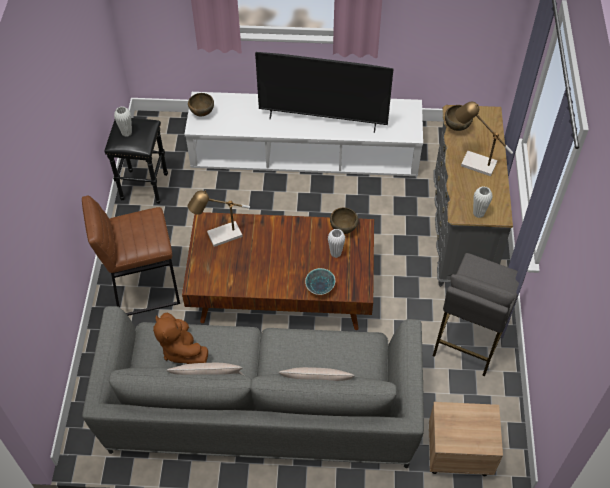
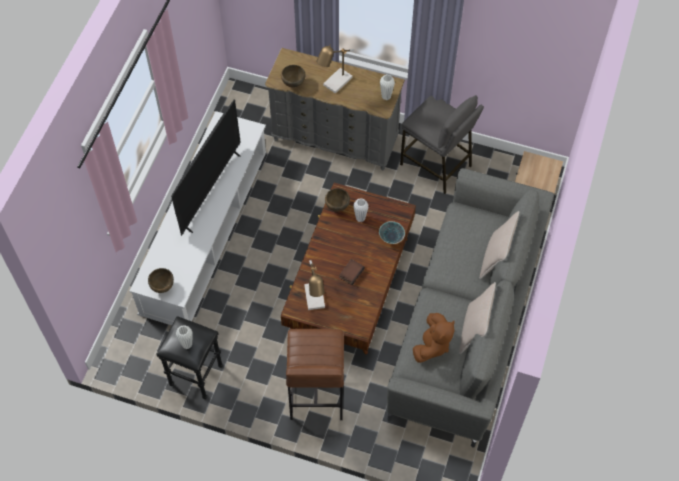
camera: 75 degrees left, 5 degrees up
brown plush toy [153,313,208,364] -> brown plush toy turned 45 degrees counterclockwise [413,313,455,363]
none -> book [339,259,365,285]

